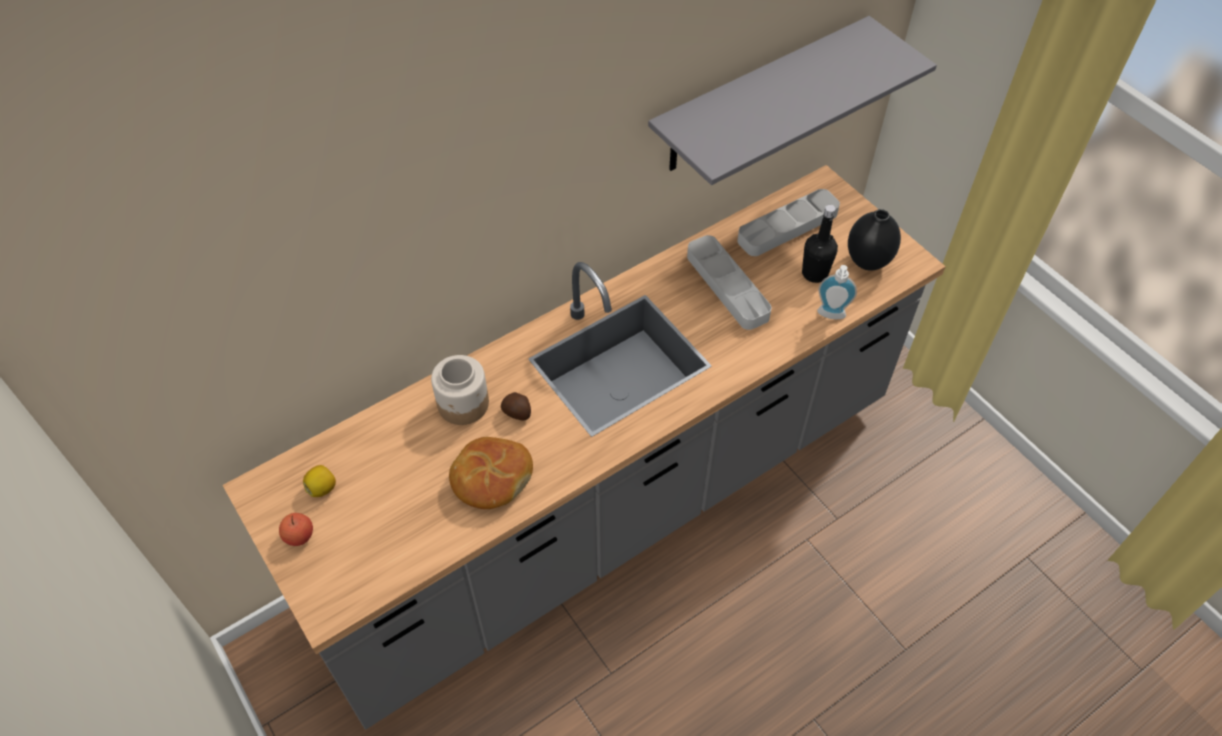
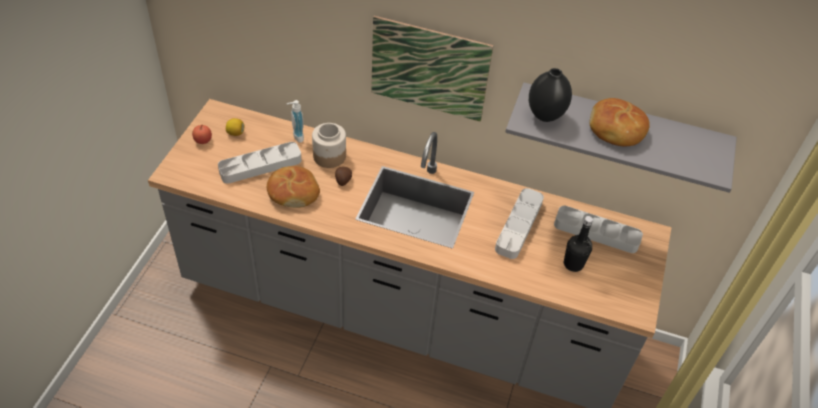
camera: 50 degrees right, 5 degrees down
soap dispenser [817,265,857,319] -> soap dispenser moved to [287,100,304,143]
black vase [848,209,901,271] -> black vase moved to [529,68,572,122]
none -> grey tray [218,142,301,183]
none -> picture [371,16,494,122]
none -> bread [589,98,650,146]

